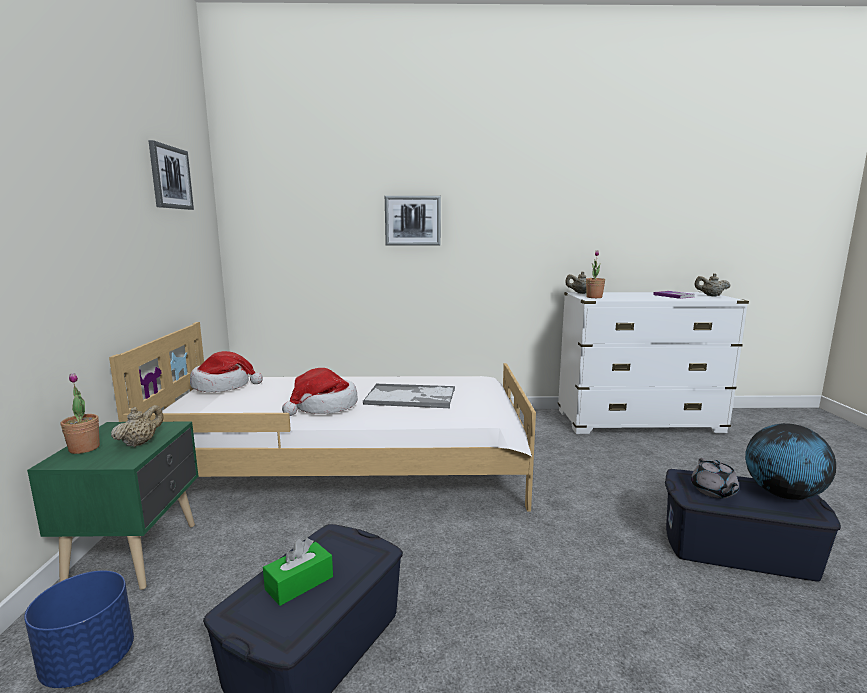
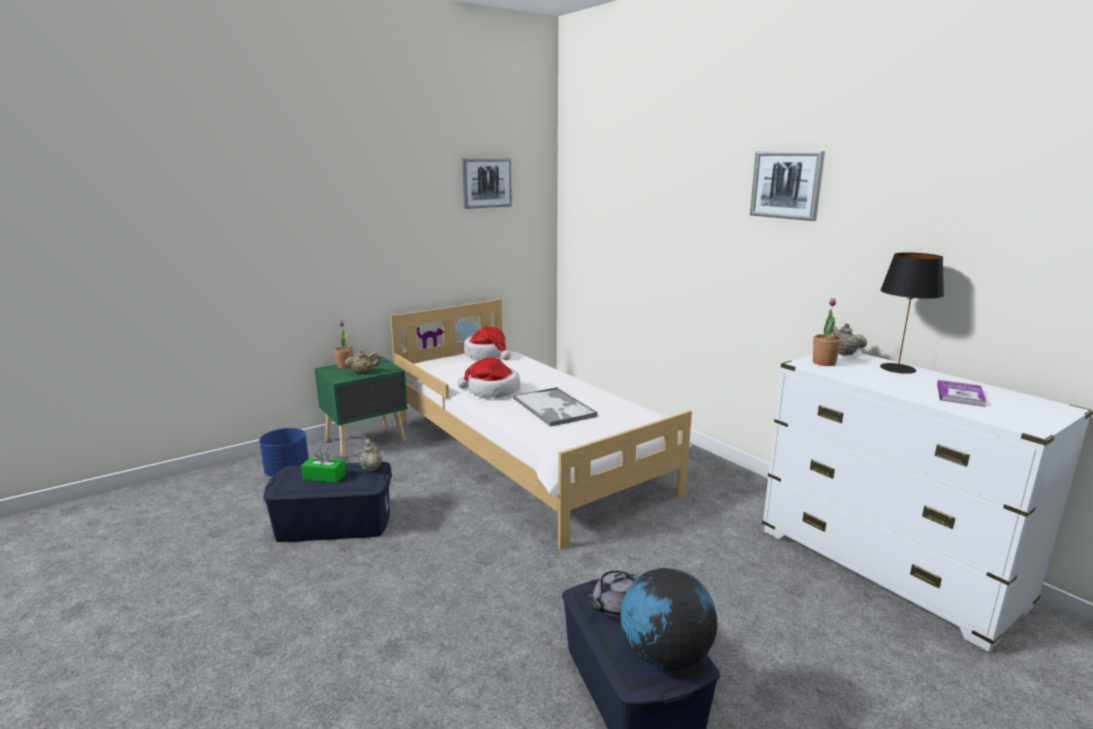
camera: 55 degrees right, 5 degrees up
picture [385,196,441,246] -> picture moved to [750,151,825,221]
beige teapot [695,273,730,297] -> beige teapot moved to [358,439,382,472]
none -> black table lamp [880,252,944,374]

